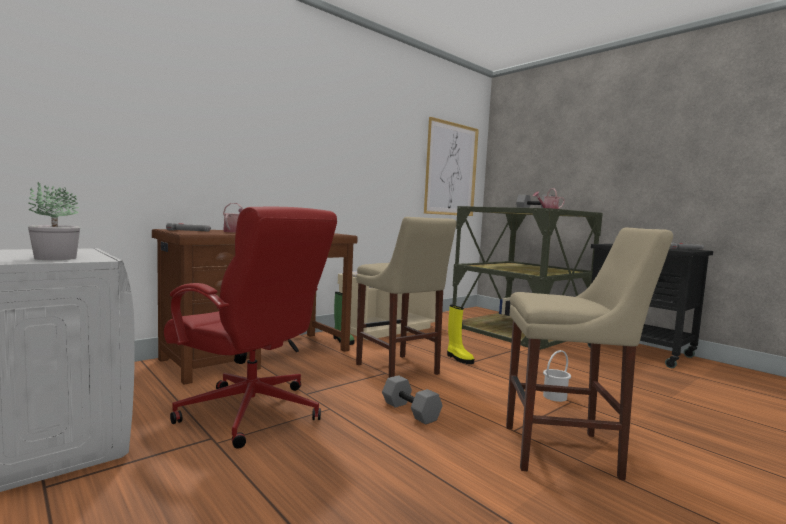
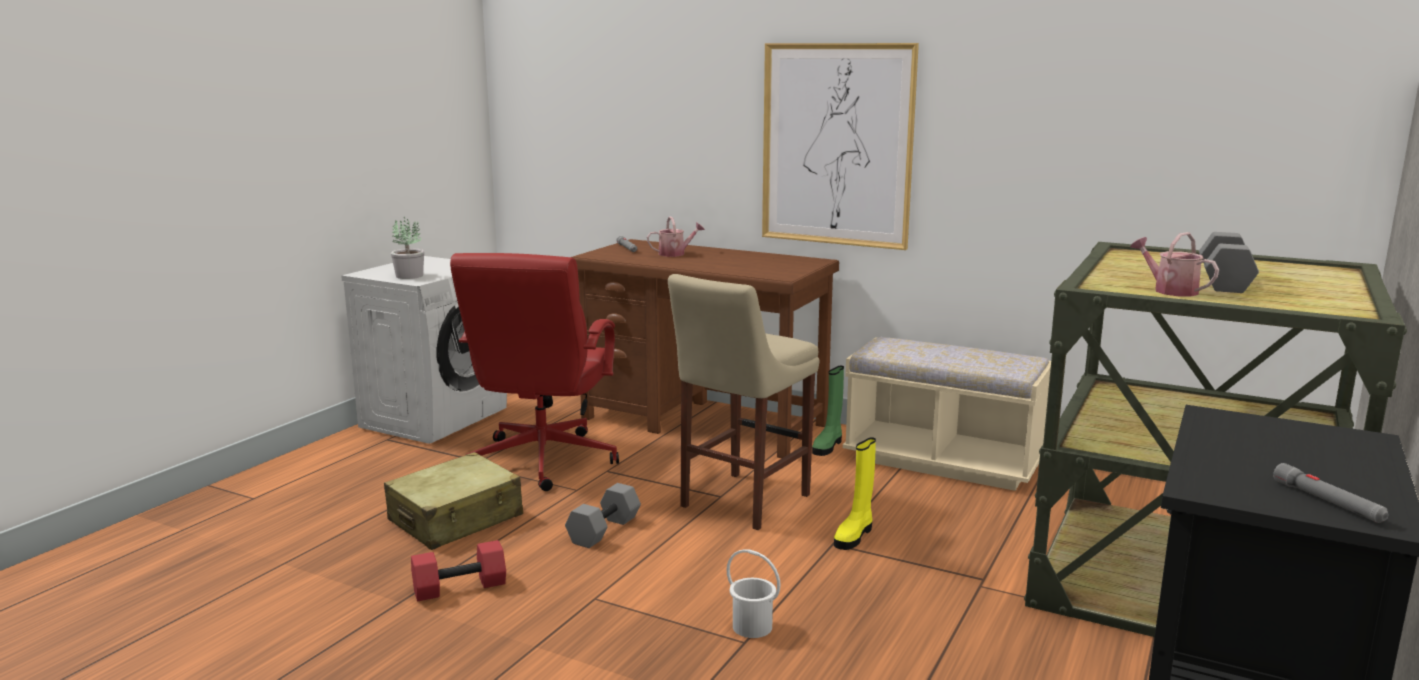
camera: 70 degrees right, 10 degrees up
picture [424,117,479,216] -> picture moved to [762,43,919,250]
beige stool [506,227,673,480] -> none
none -> beige suitcase [384,452,523,550]
none -> red dumbbell [411,540,506,601]

